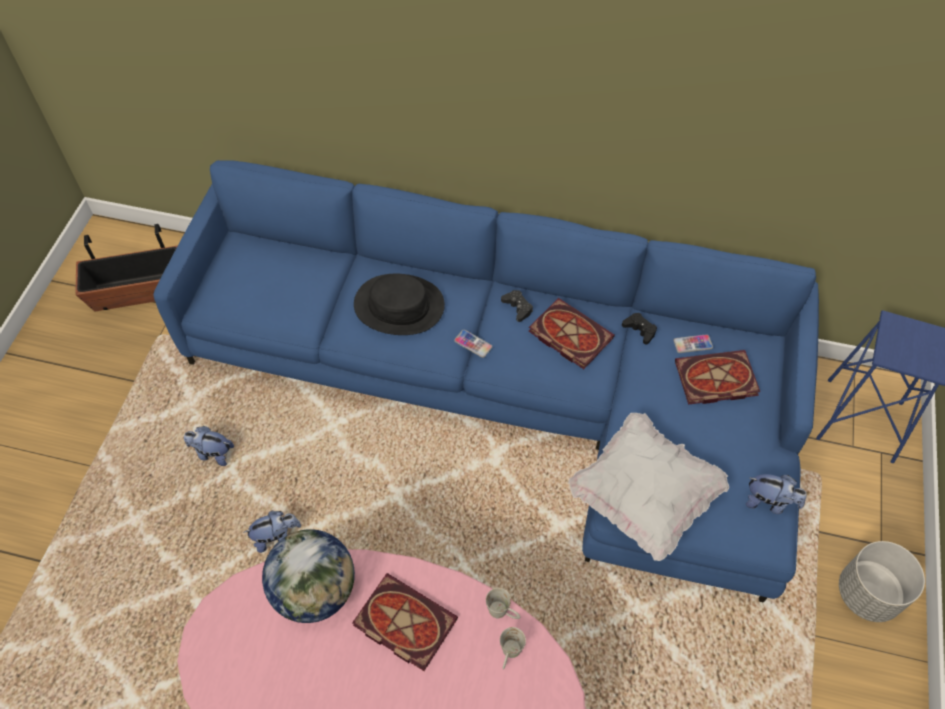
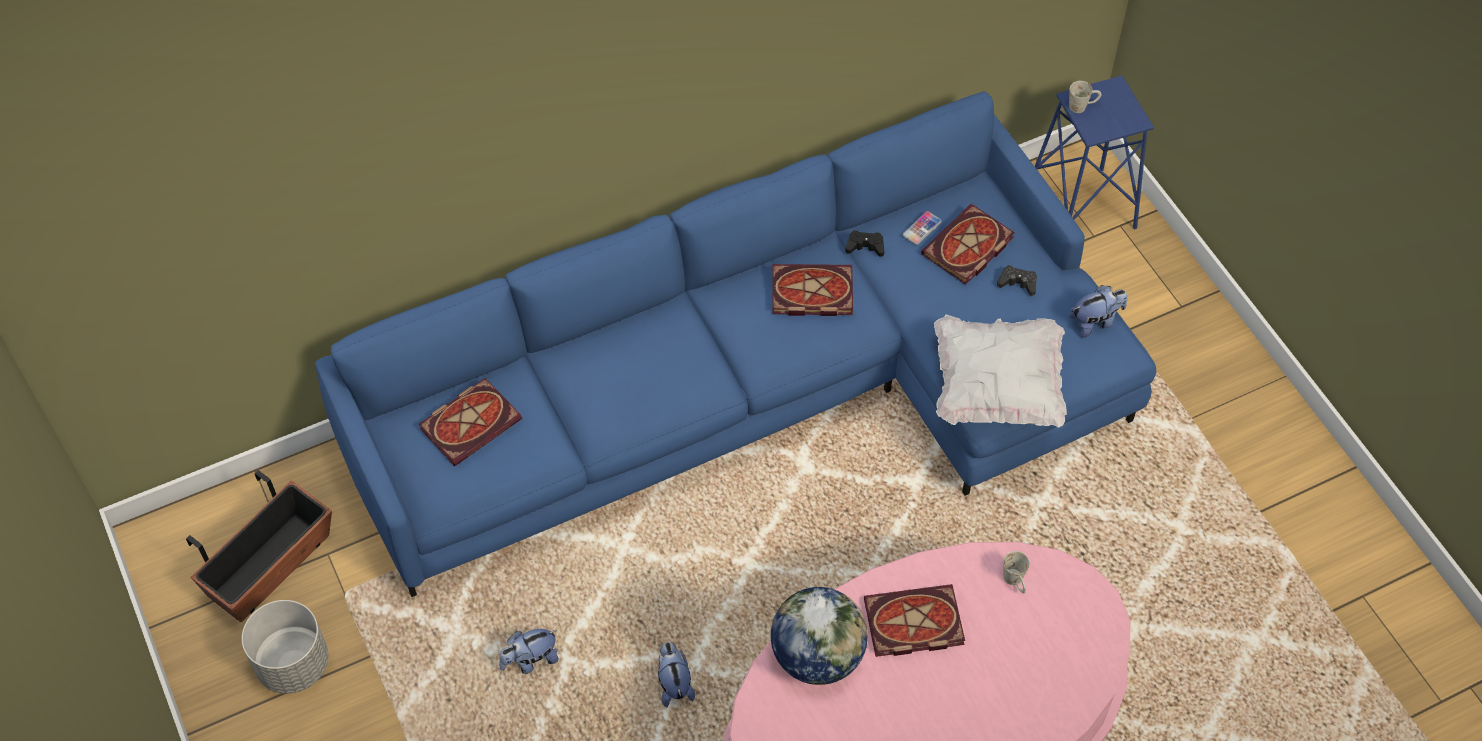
camera: 40 degrees left, 0 degrees up
plush toy [243,511,301,553] -> plush toy turned 45 degrees counterclockwise [658,642,695,707]
black hat [354,274,445,335] -> none
phone [454,330,492,358] -> none
white mug [486,588,520,619] -> white mug moved to [1069,81,1102,113]
black game controller [501,290,533,322] -> black game controller moved to [997,265,1037,296]
grey planter [839,541,925,622] -> grey planter moved to [242,600,328,694]
none -> book [419,378,522,466]

